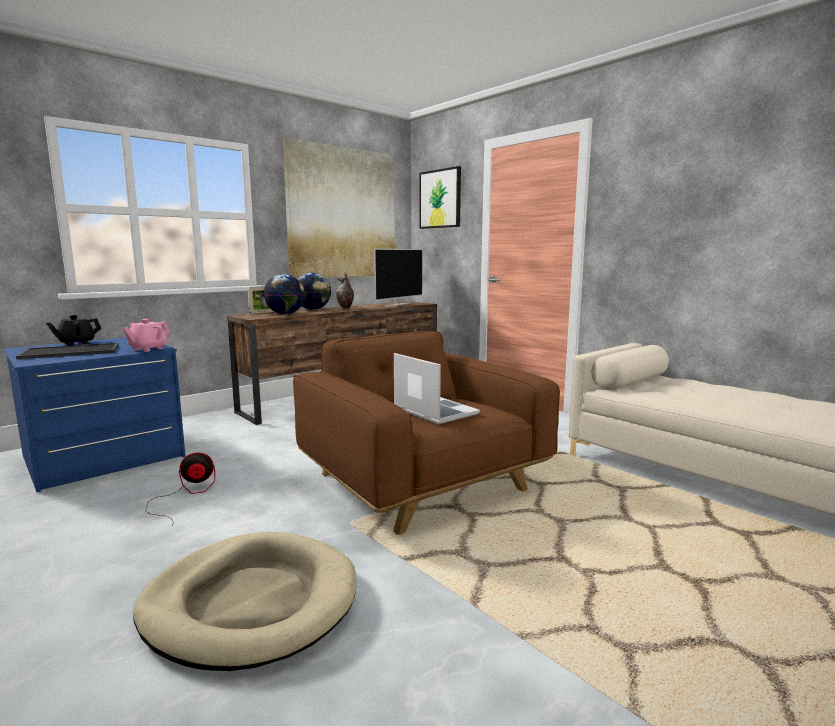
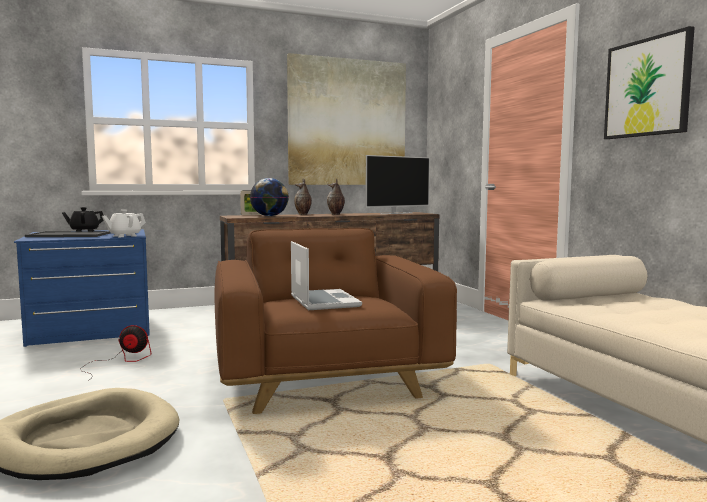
camera: 20 degrees right, 5 degrees down
pink teapot [122,319,169,352] -> white teapot [102,210,146,237]
globe [298,273,331,310] -> vase [294,179,312,215]
picture [419,166,461,229] -> picture moved to [604,26,694,139]

